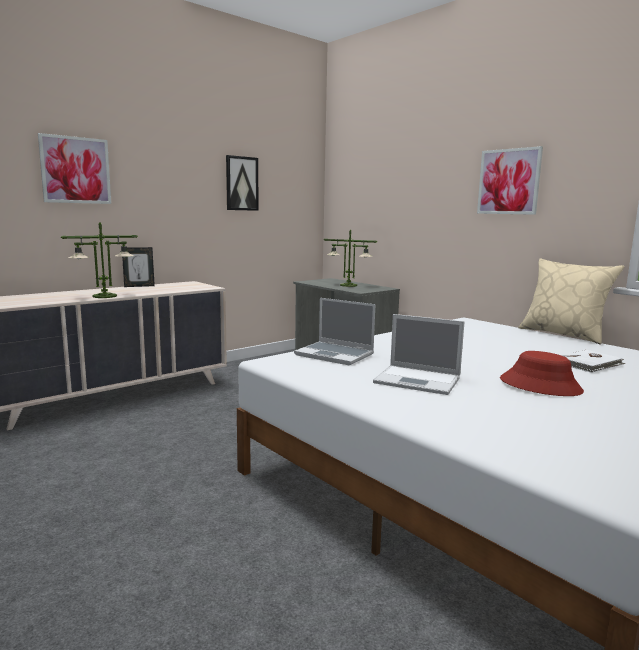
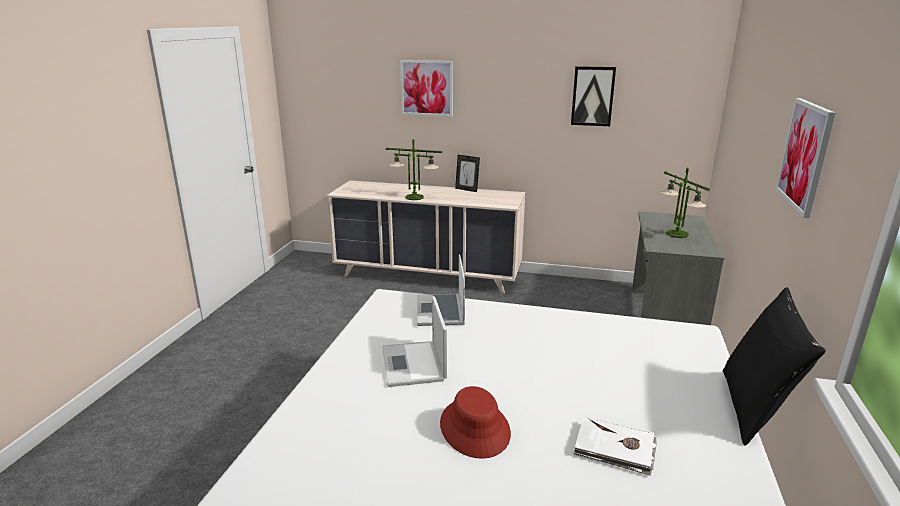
camera: 55 degrees right, 10 degrees up
beige pillow [518,259,625,344] -> black pillow [723,287,826,445]

